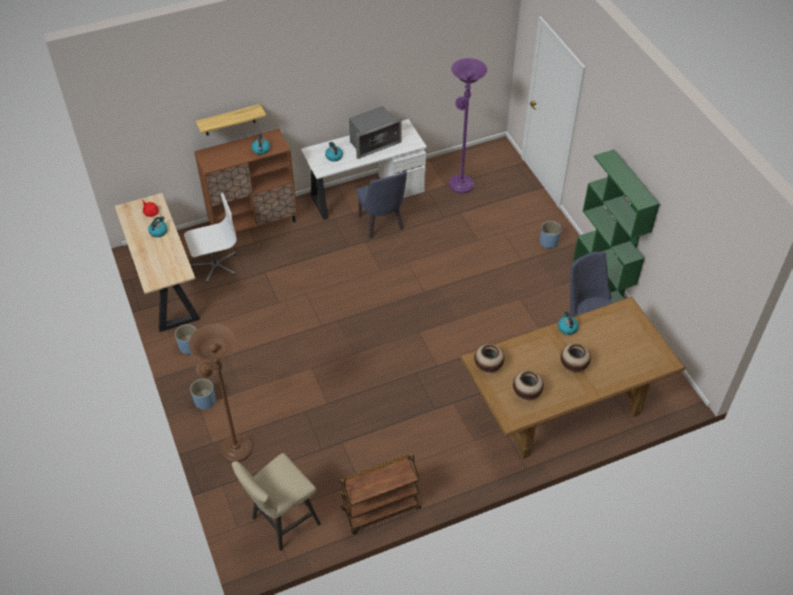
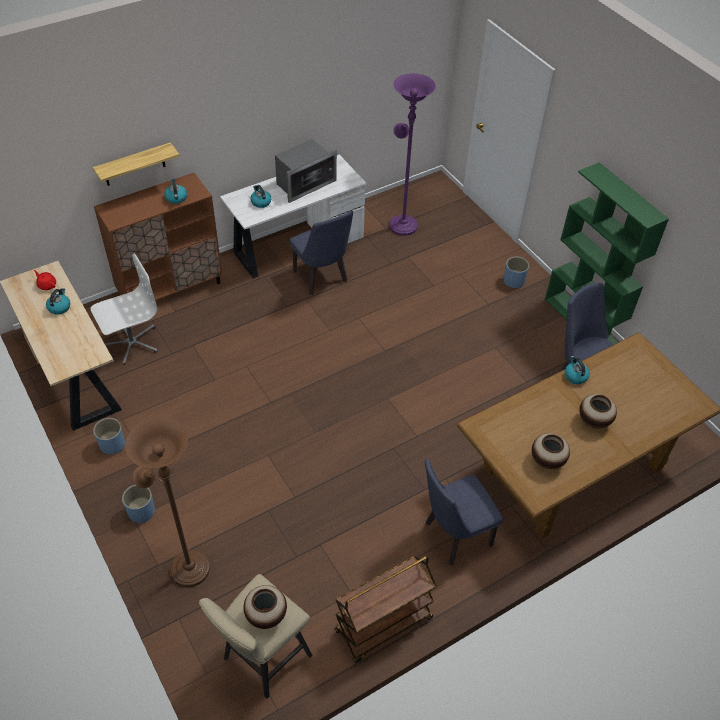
camera: 10 degrees left, 0 degrees up
vase [474,344,504,373] -> vase moved to [244,585,287,629]
none -> blue chair [425,459,503,565]

